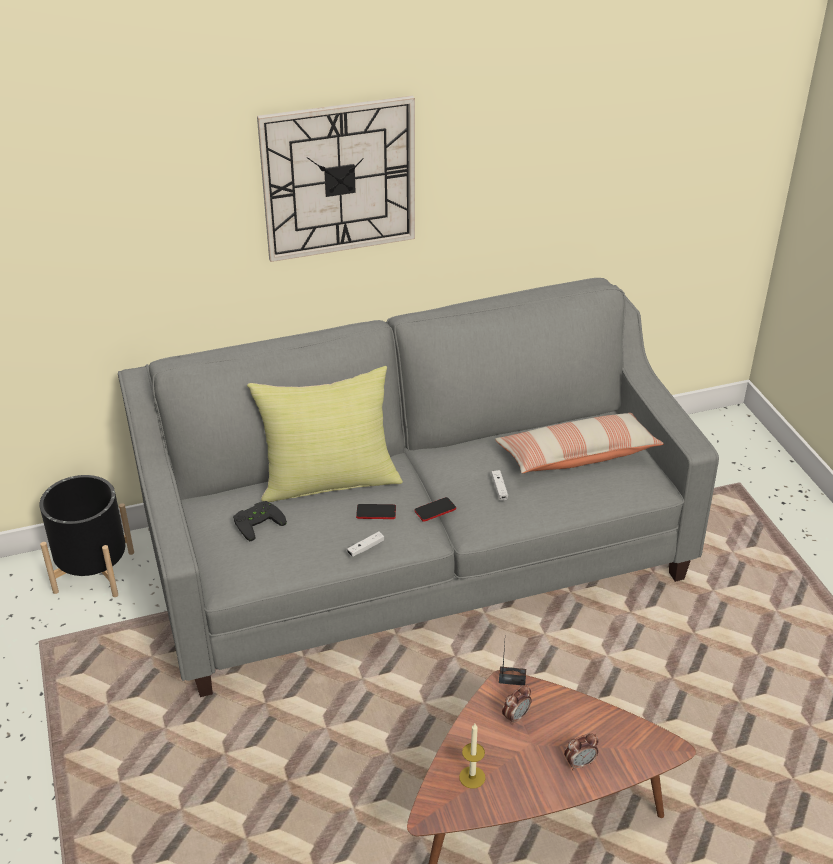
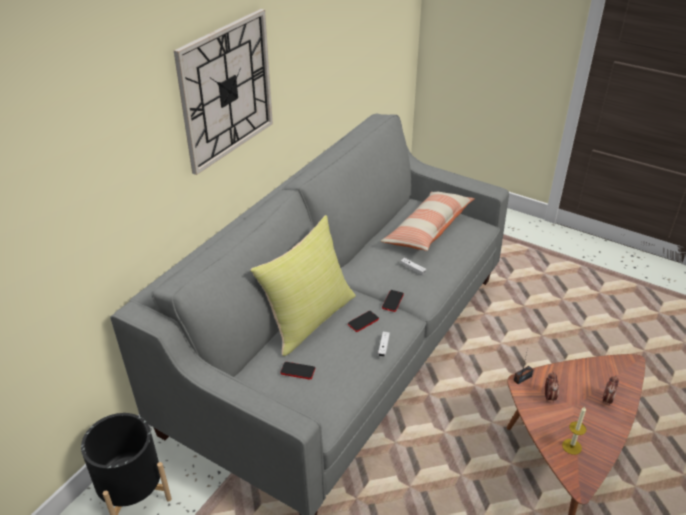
camera: 40 degrees left, 0 degrees up
black game controller [233,501,287,542] -> phone [280,362,315,379]

